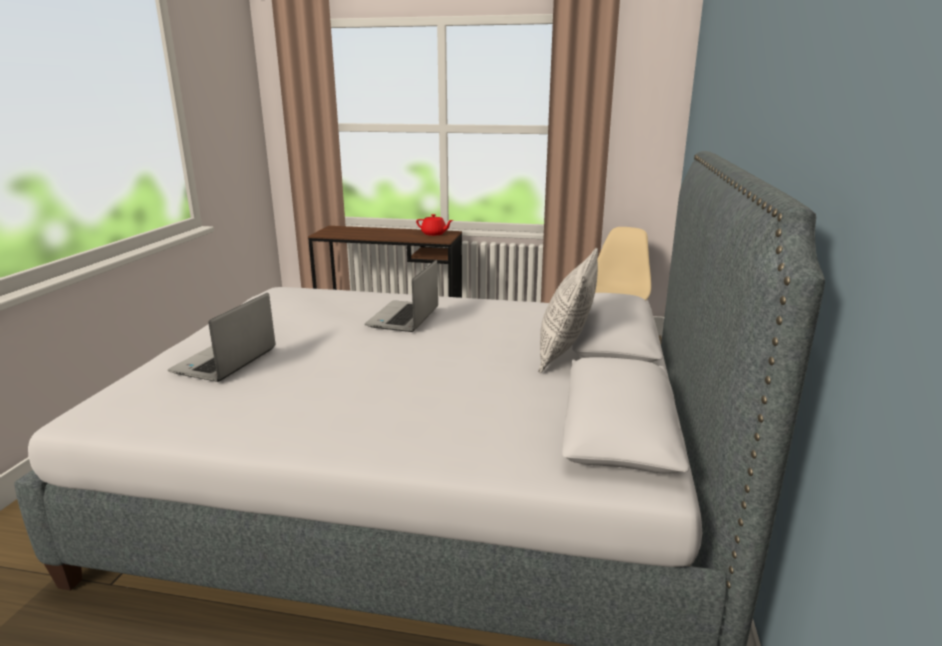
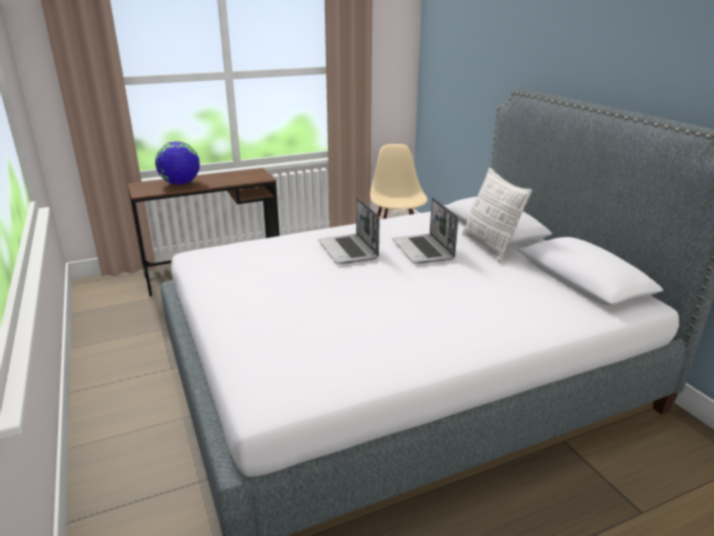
camera: 35 degrees left, 5 degrees up
laptop [168,293,276,382] -> laptop moved to [392,197,458,264]
red teapot [416,214,453,236] -> none
none -> globe [155,141,200,185]

